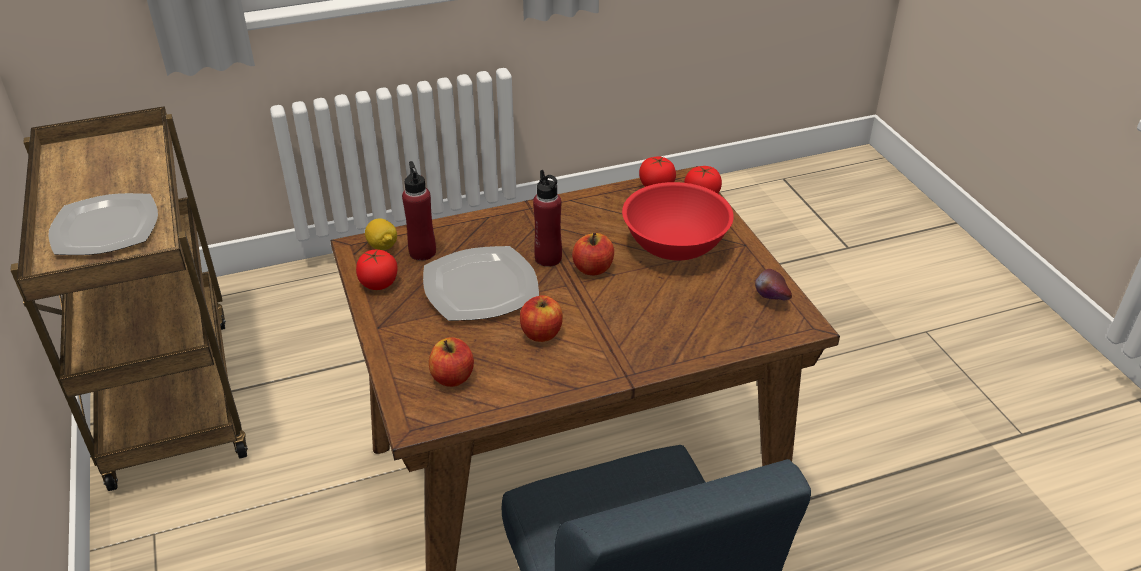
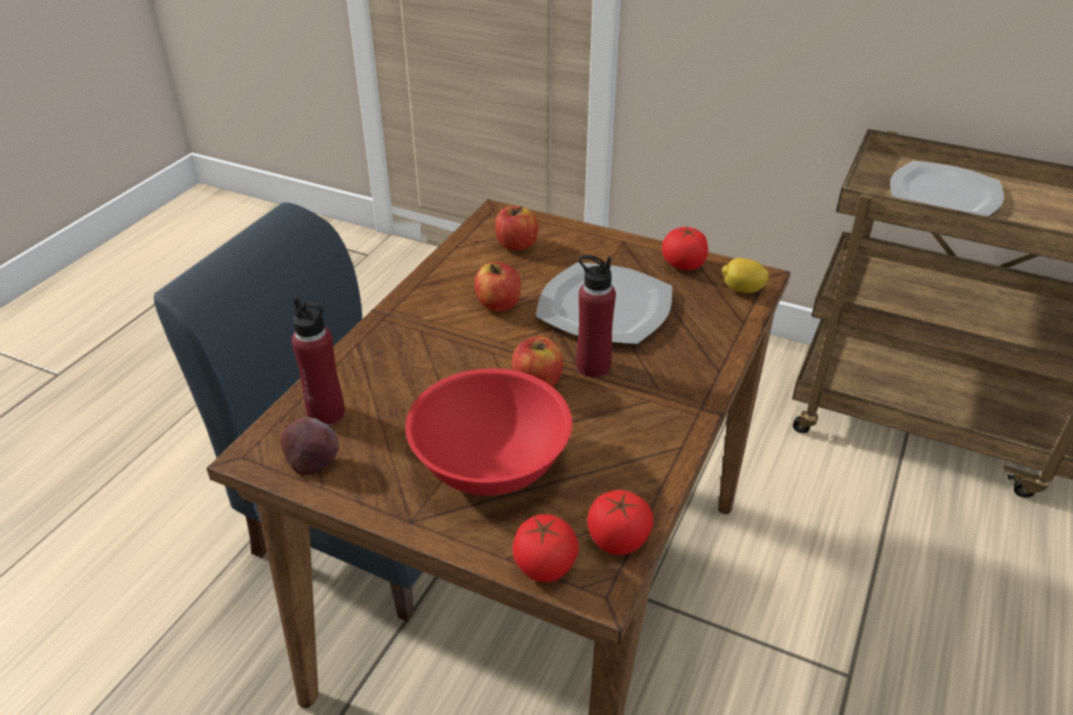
camera: 135 degrees right, 0 degrees up
red bottle [402,161,436,261] -> red bottle moved to [292,297,345,425]

